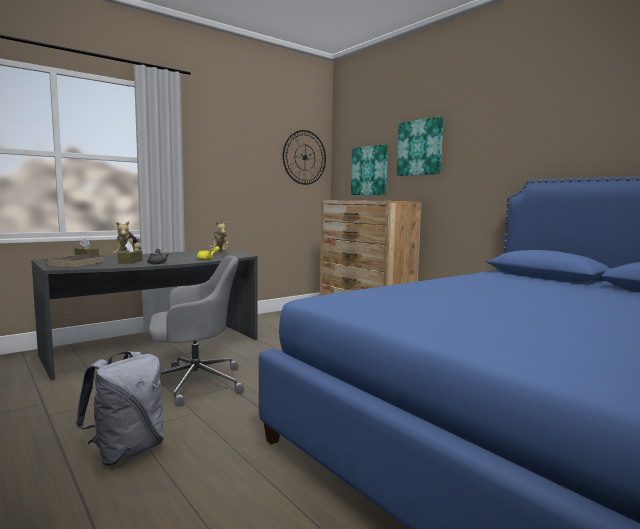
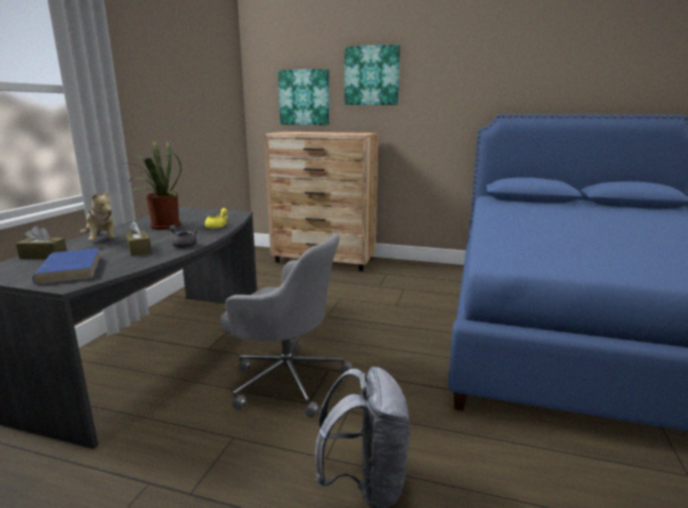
camera: 35 degrees left, 10 degrees up
brown book [45,254,104,268] -> blue book [32,248,101,285]
grey office chair [149,256,244,407] -> grey office chair turned 75 degrees clockwise [220,233,353,418]
plush toy [209,221,229,252] -> none
wall clock [283,130,326,185] -> none
none -> potted plant [124,141,182,230]

